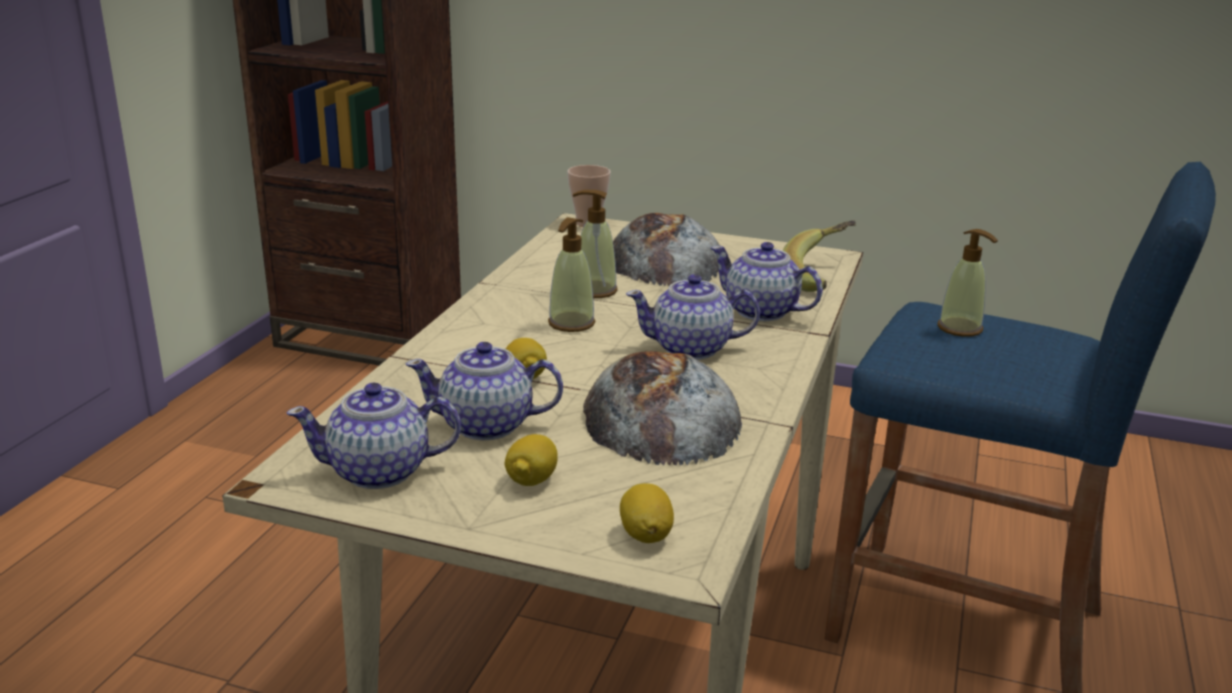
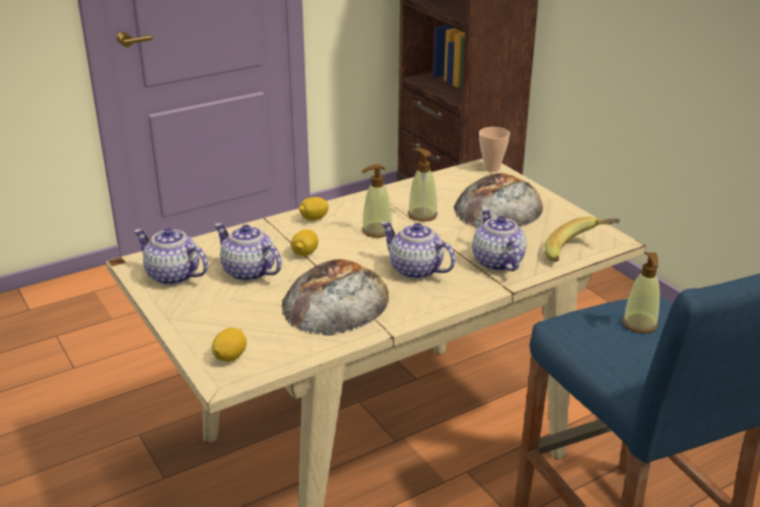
camera: 40 degrees right, 5 degrees up
lemon [505,434,558,486] -> lemon moved to [299,197,329,221]

